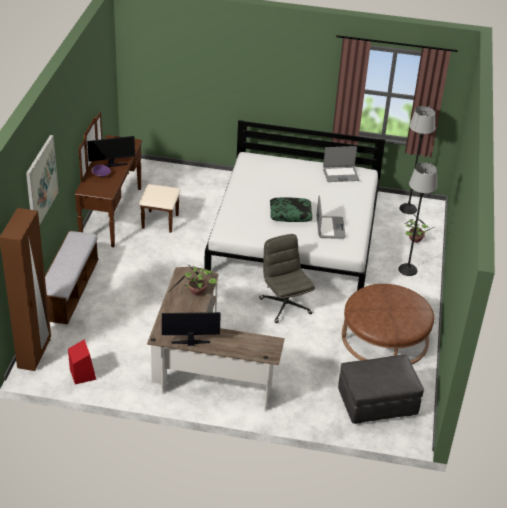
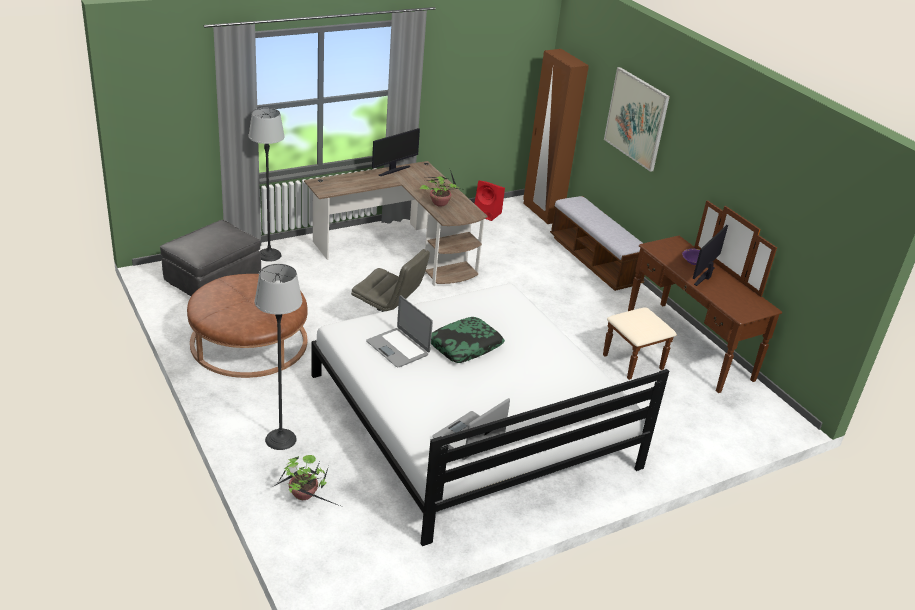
camera: 140 degrees right, 5 degrees down
floor lamp [399,106,435,214] -> floor lamp moved to [249,108,285,262]

